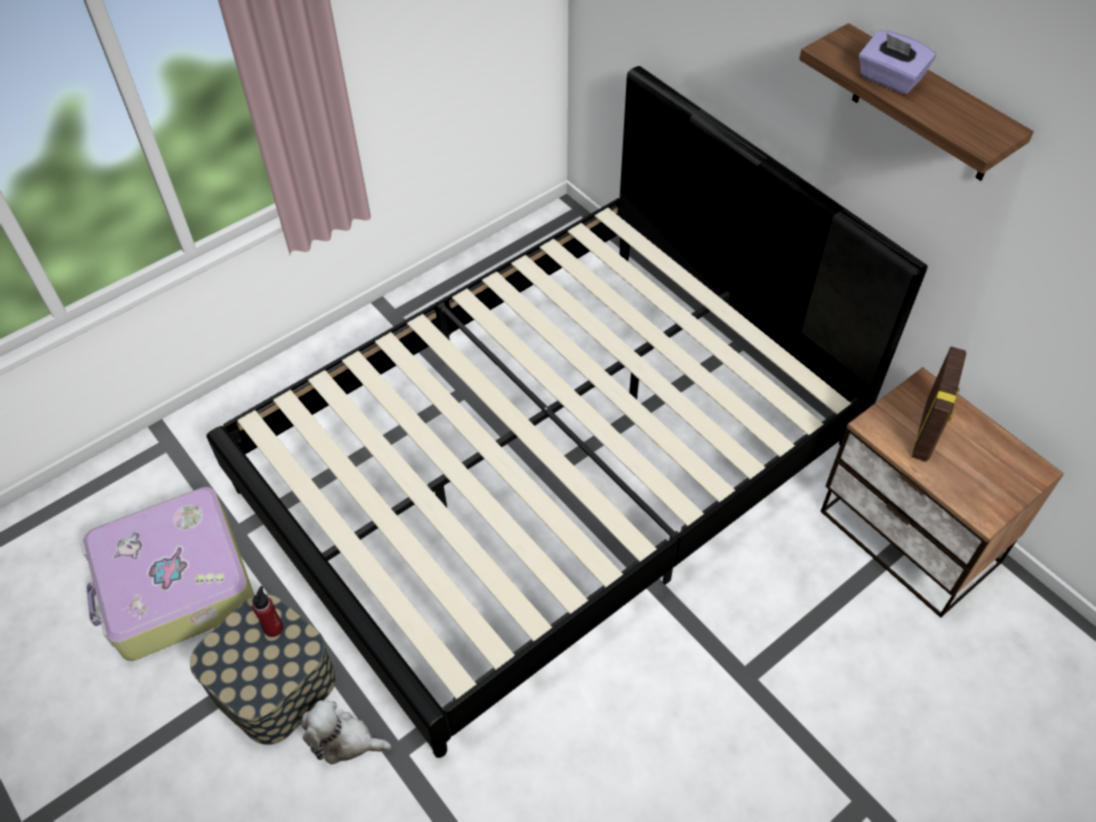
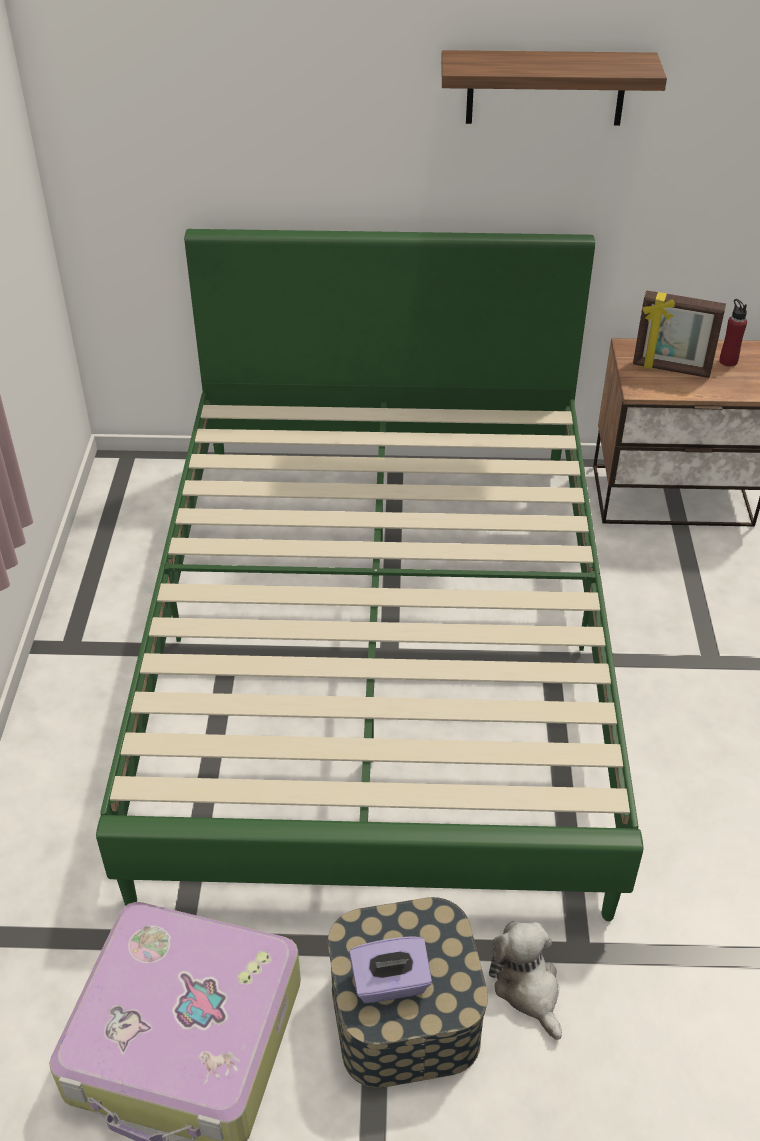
camera: 50 degrees left, 10 degrees down
black bed [207,66,928,758] -> green bed [96,229,644,922]
red bottle [252,586,283,637] -> red bottle moved to [719,299,747,367]
plush toy [301,700,391,765] -> plush toy turned 105 degrees clockwise [489,921,562,1040]
purple tissue box [859,30,936,95] -> purple tissue box moved to [349,936,432,1003]
picture frame [912,346,966,462] -> picture frame turned 135 degrees clockwise [633,291,726,378]

